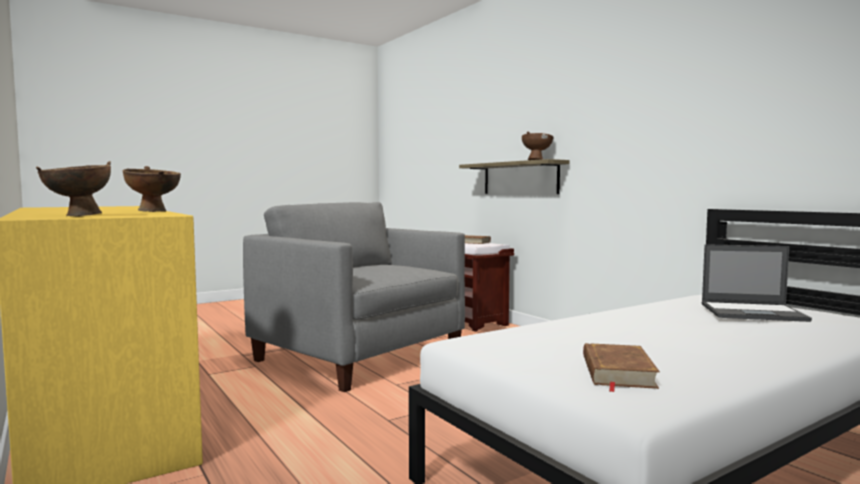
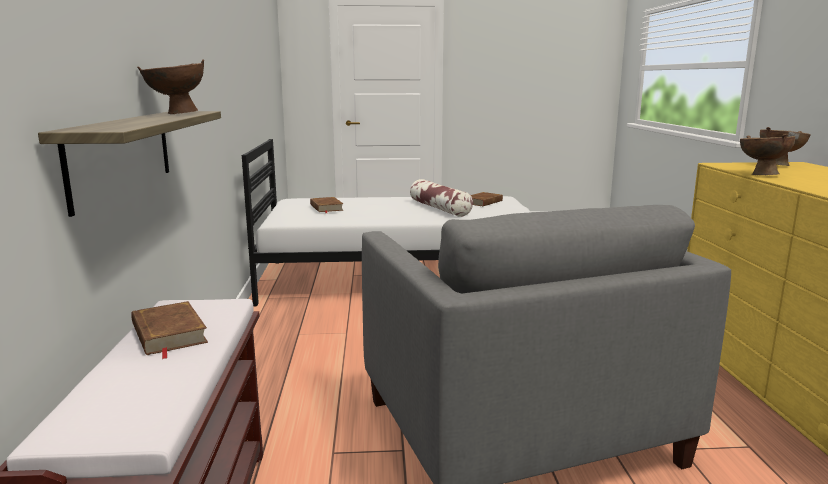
camera: 150 degrees left, 10 degrees up
laptop [702,244,812,322] -> brown book [310,197,344,213]
none -> pillow [410,179,473,217]

